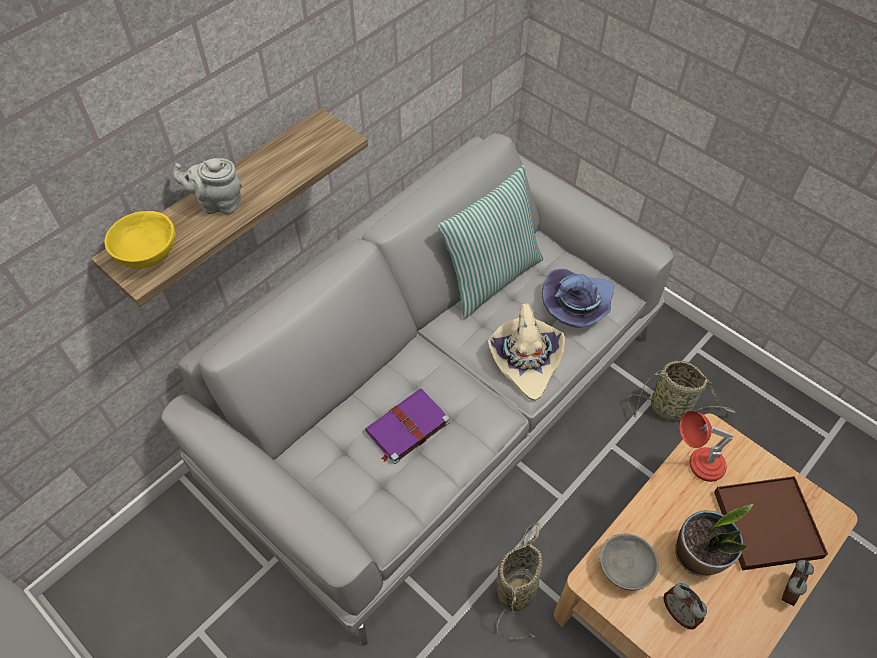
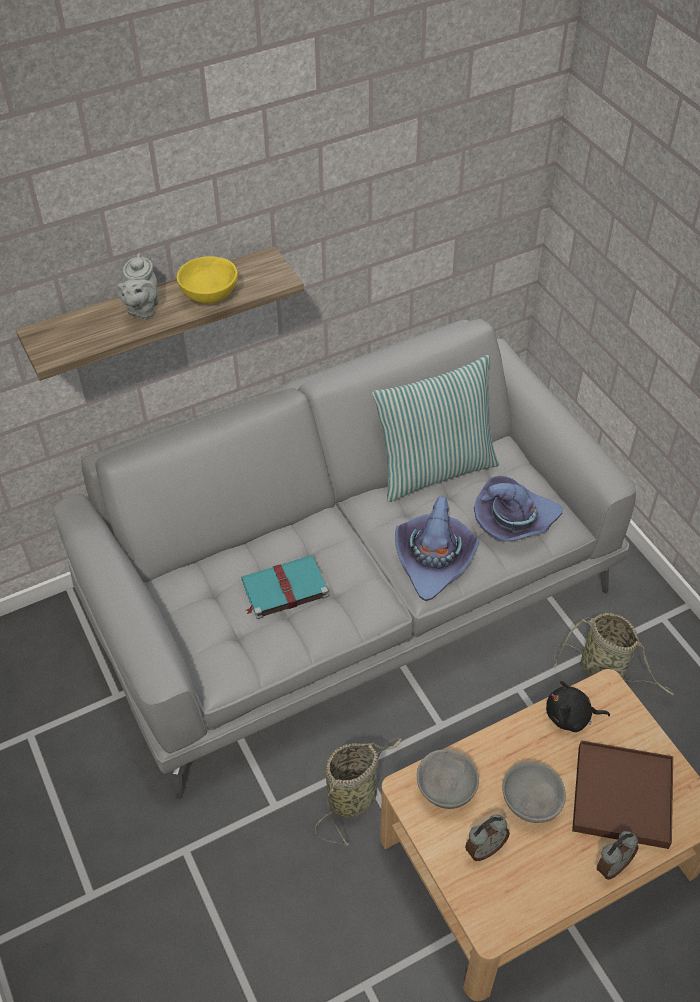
camera: 20 degrees right, 5 degrees down
yellow bowl [105,211,176,269] -> yellow bowl moved to [177,256,238,304]
grey teapot [173,158,242,215] -> grey teapot turned 105 degrees counterclockwise [116,253,159,319]
purple book [365,388,450,464] -> turquoise book [241,555,328,619]
beige hat [488,303,565,401] -> purple hat [395,496,479,601]
alarm clock [663,583,707,630] -> alarm clock turned 105 degrees counterclockwise [465,815,510,861]
potted plant [675,504,753,576] -> grey bowl [502,762,566,823]
red table lamp [680,411,734,482] -> black plush toy [546,681,610,732]

